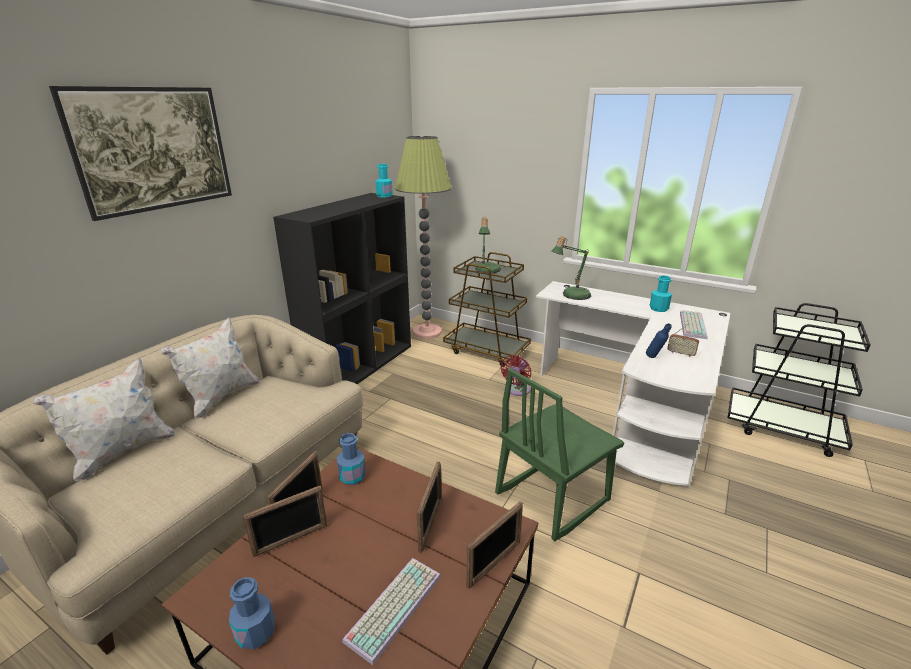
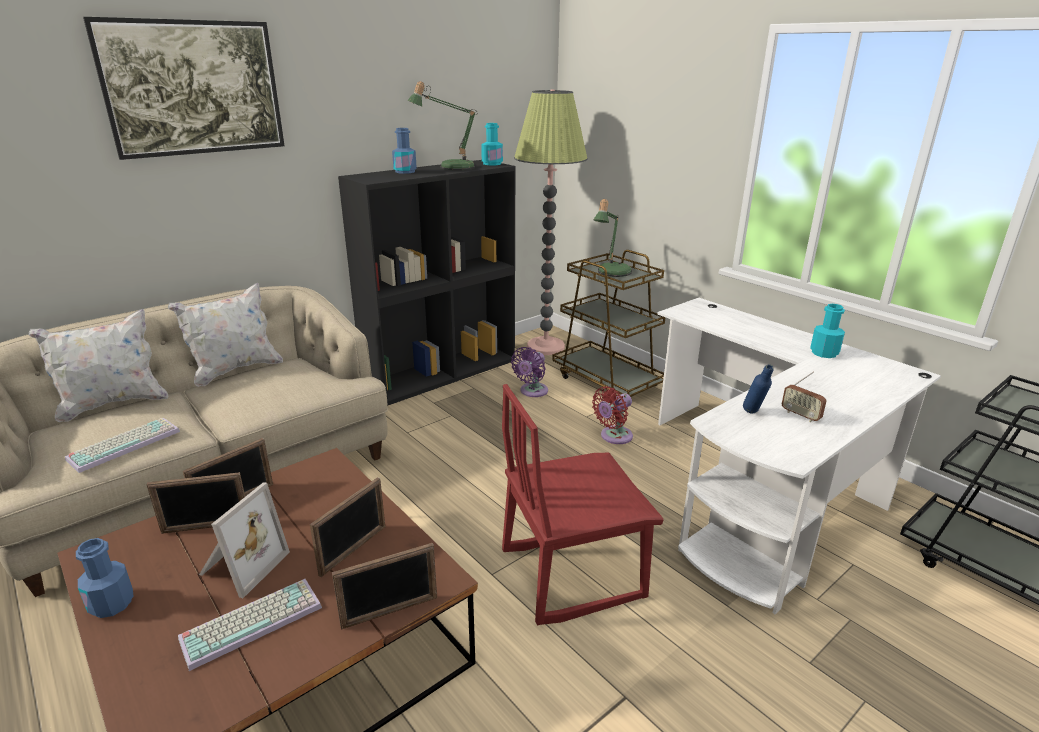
camera: 20 degrees right, 0 degrees up
blue bottle [337,433,366,485] -> blue bottle moved to [392,128,417,174]
green chair [495,368,624,541] -> red chair [502,384,664,626]
table lamp [551,236,591,300] -> table lamp moved to [407,81,478,170]
keyboard [680,310,708,339] -> keyboard moved to [65,418,180,473]
none -> picture frame [199,482,290,598]
none -> purple fan [511,347,548,397]

